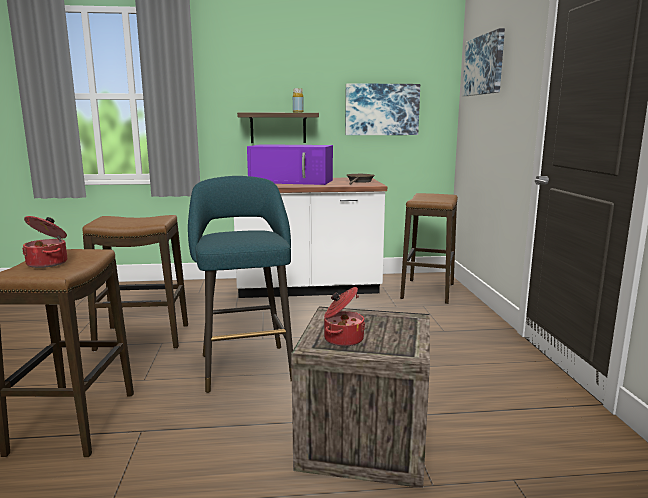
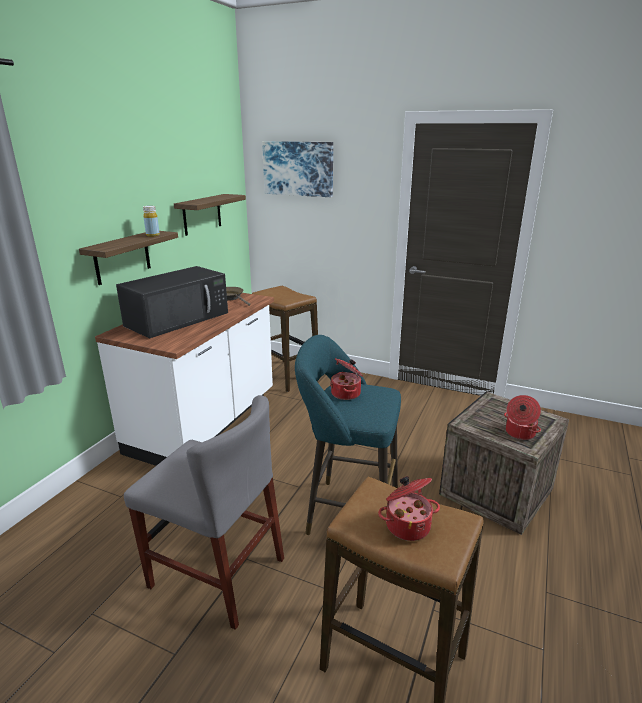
camera: 60 degrees left, 10 degrees up
stool [82,215,188,351] -> grey chair [124,395,284,630]
purple microwave [247,144,333,185] -> black microwave [116,266,228,338]
picture [345,83,420,135] -> shelf [174,194,246,236]
none -> cooking pot [330,358,363,400]

